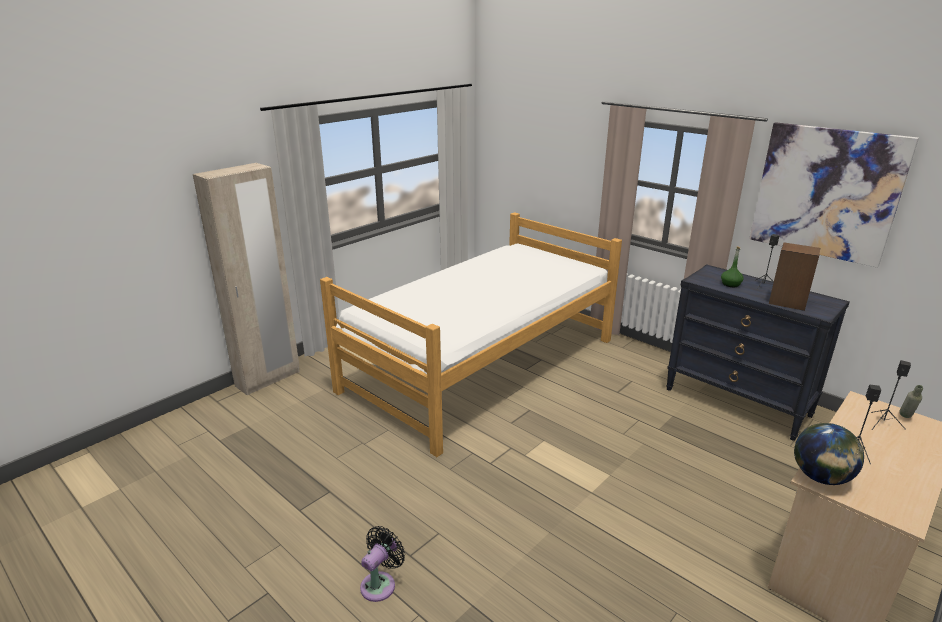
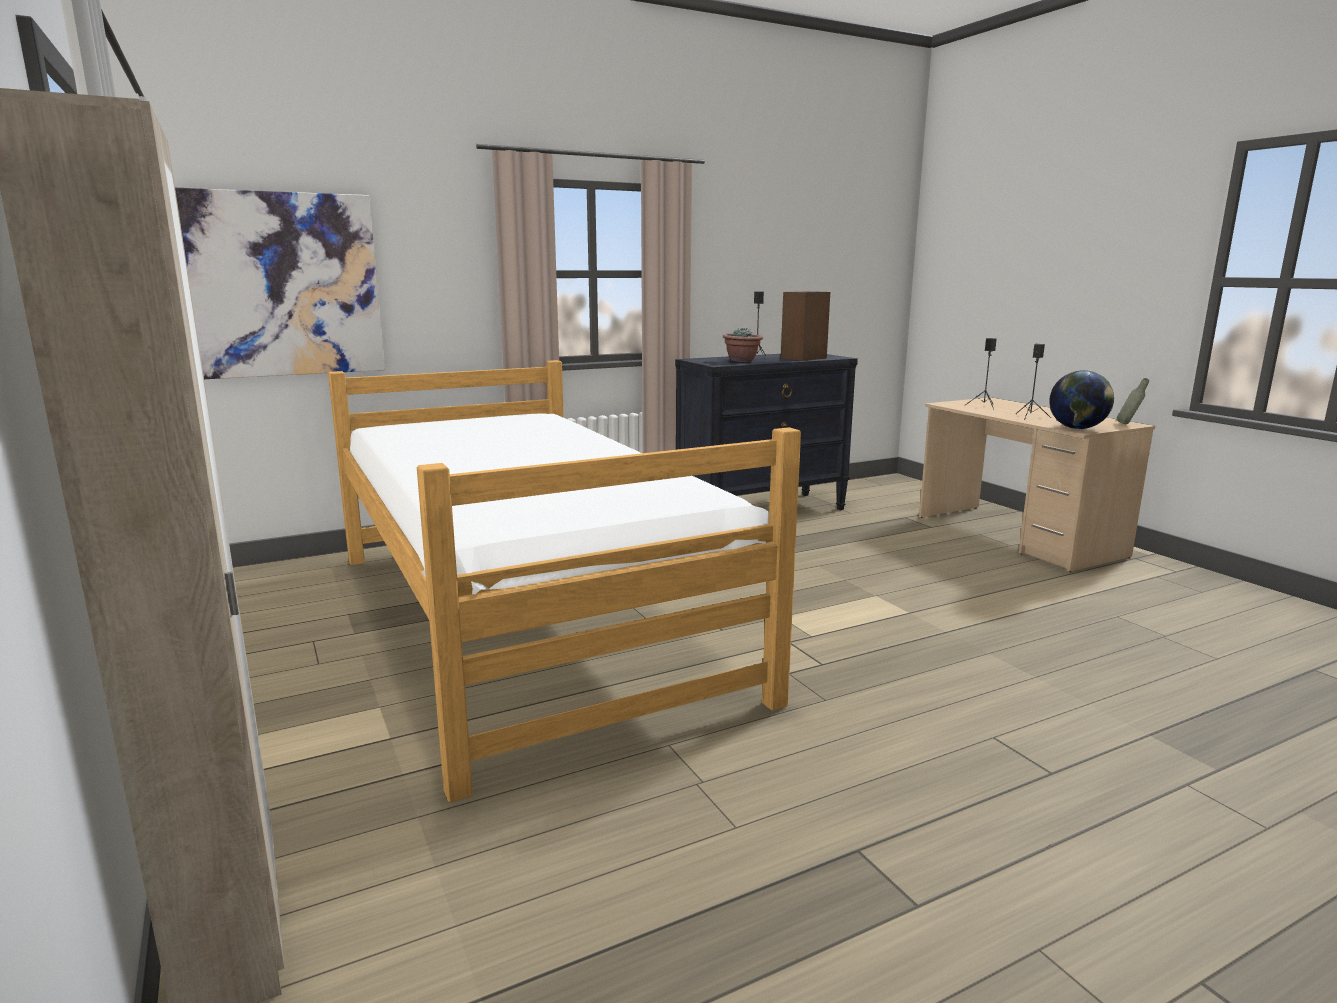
camera: 70 degrees left, 10 degrees down
black fan [360,526,405,602] -> none
green bottle [721,246,744,287] -> potted plant [723,328,763,362]
picture [749,122,919,268] -> picture moved to [175,188,385,379]
grey bottle [899,385,923,418] -> grey bottle moved to [1117,378,1149,424]

